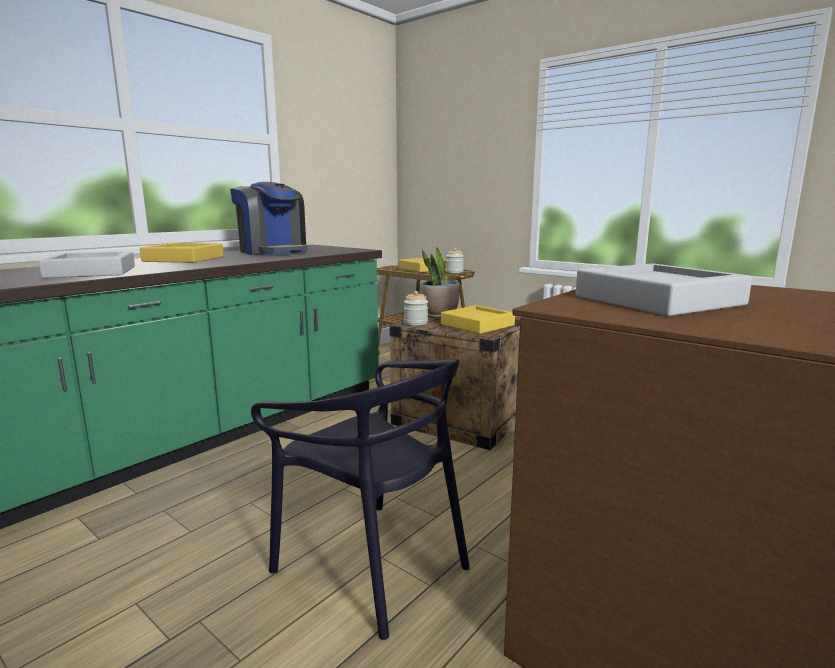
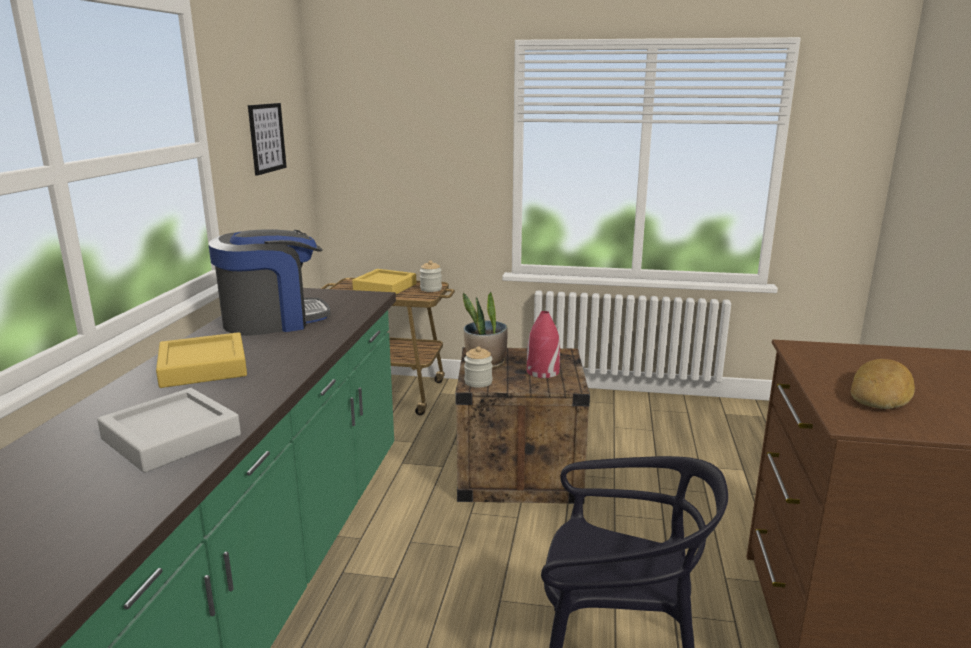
camera: 30 degrees left, 5 degrees up
coffee machine [230,182,308,255] -> coffee machine turned 45 degrees counterclockwise [209,229,331,336]
yellow tray [441,305,515,334] -> red vase [527,311,560,378]
grey tray [576,263,752,316] -> bread [851,359,915,409]
none -> picture [248,103,287,176]

